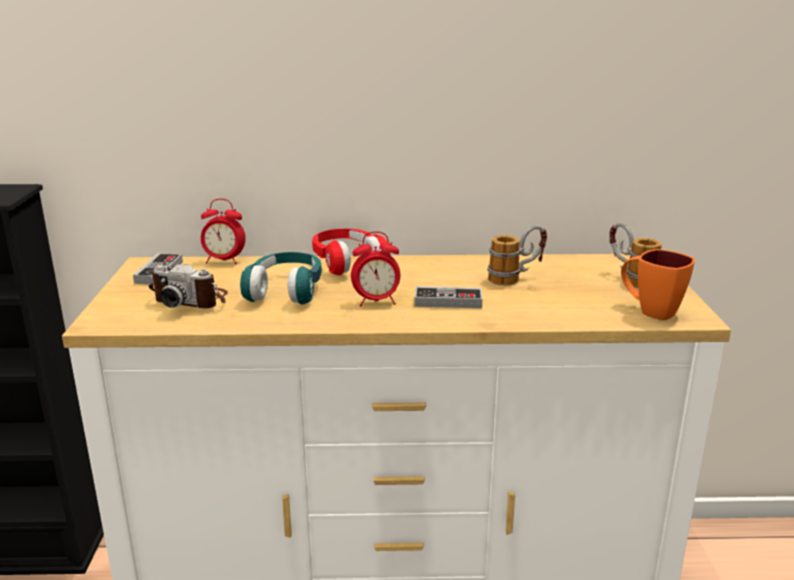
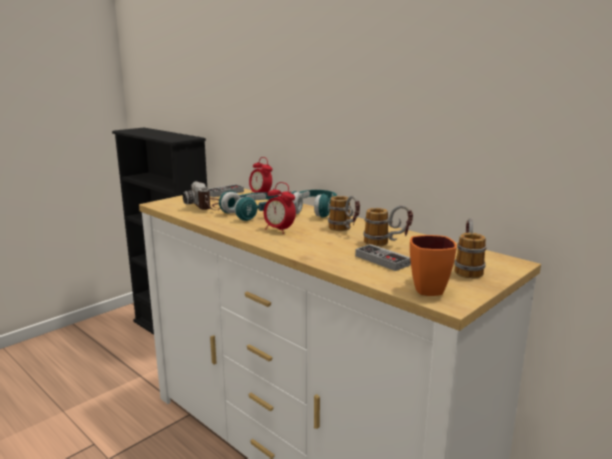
camera: 45 degrees right, 5 degrees down
red headphones [312,229,390,275] -> turquoise headphones [291,190,337,218]
game controller [414,286,482,308] -> game controller moved to [355,244,411,271]
none -> mug [328,195,360,231]

